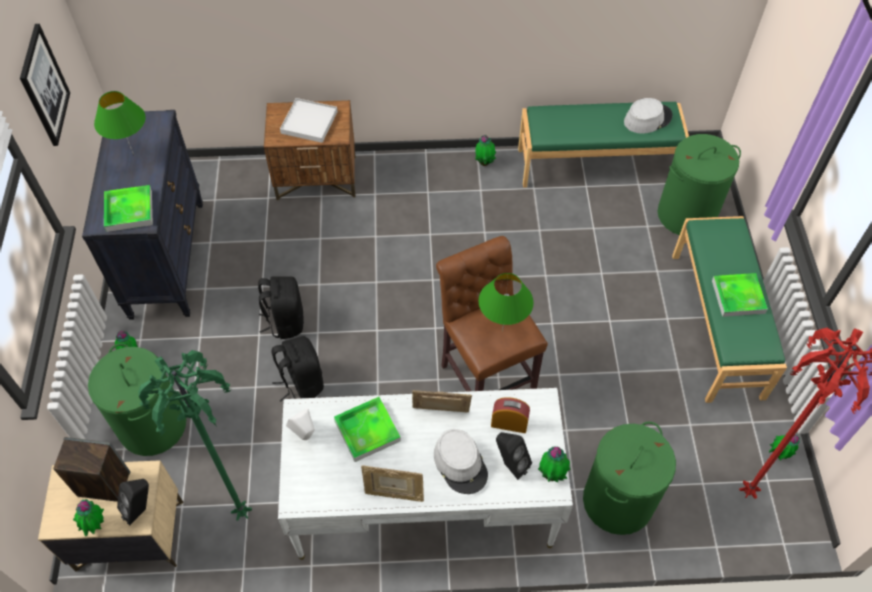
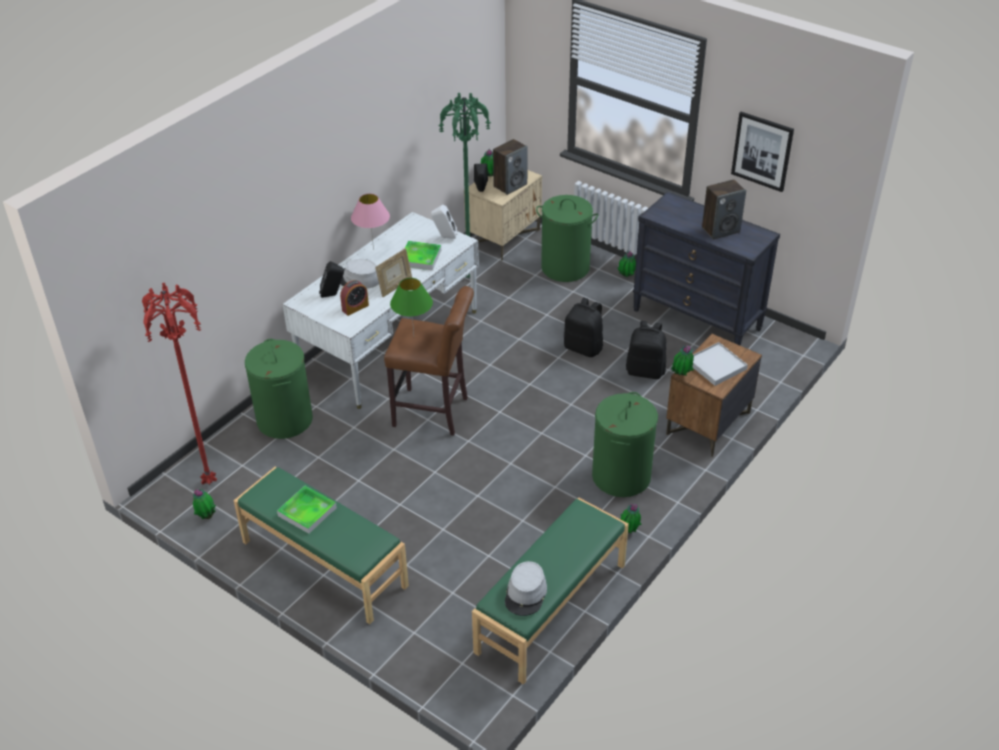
camera: 130 degrees right, 15 degrees down
green table lamp [94,91,146,155] -> speaker [702,179,746,240]
tray [104,185,153,232] -> none
black backpack [271,336,324,402] -> black backpack moved to [626,321,666,379]
picture frame [361,466,424,502] -> pink table lamp [351,193,390,250]
potted plant [538,447,571,482] -> potted plant moved to [671,345,694,376]
green laundry basket [658,134,741,235] -> green laundry basket moved to [592,392,658,497]

